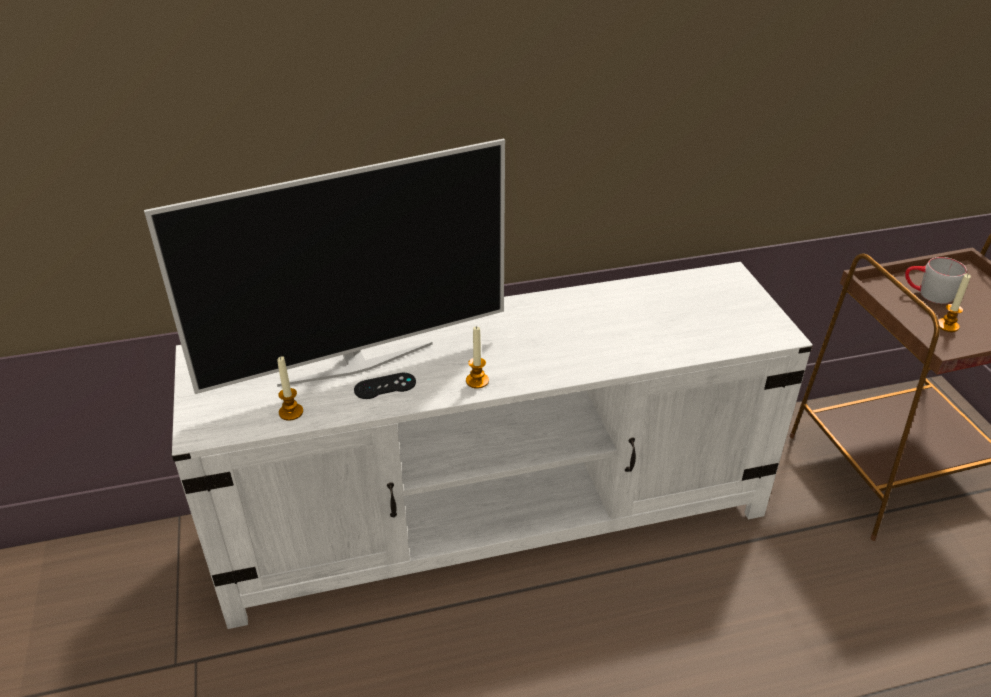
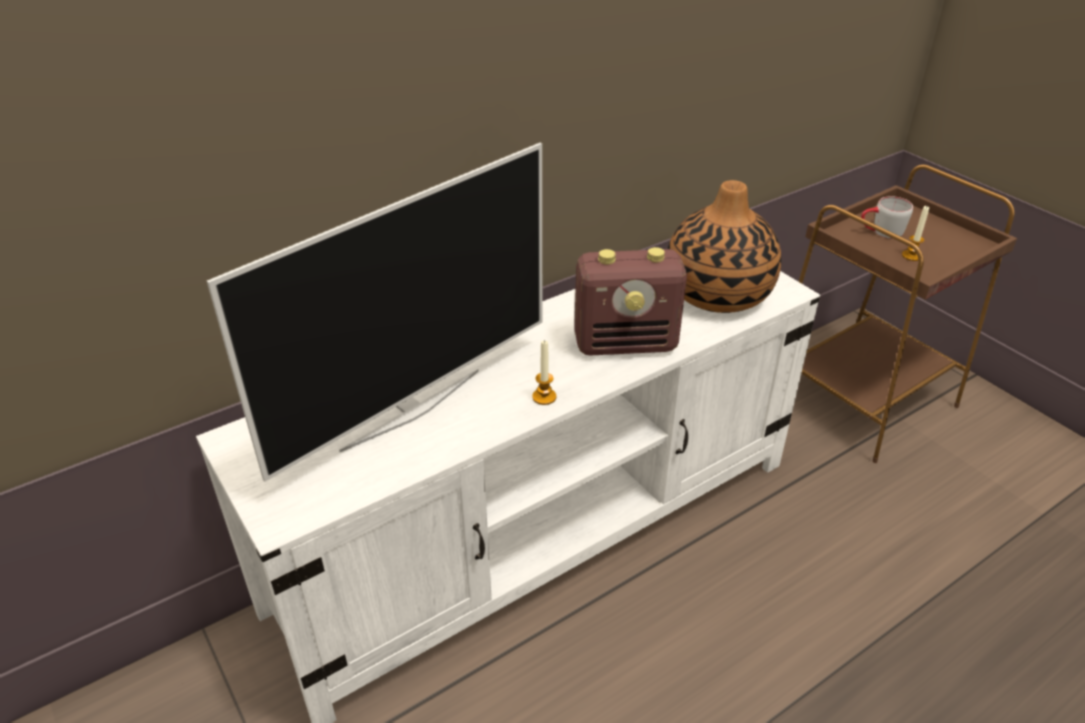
camera: 20 degrees left, 0 degrees up
candle [277,356,303,421] -> none
black game controller [354,373,416,399] -> none
none -> radio [574,247,687,356]
none -> vase [668,180,781,313]

